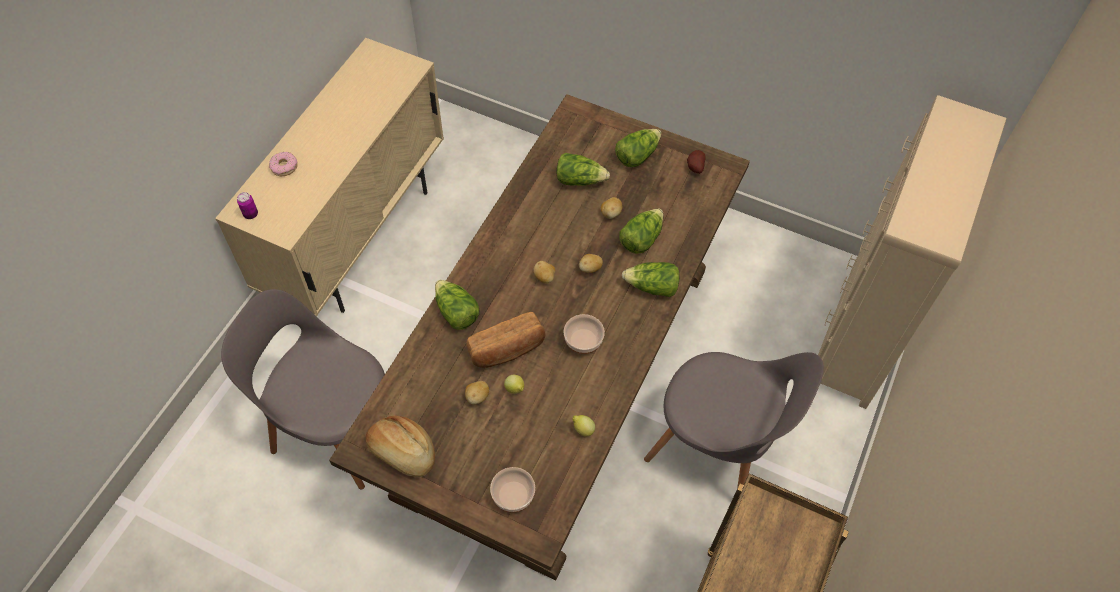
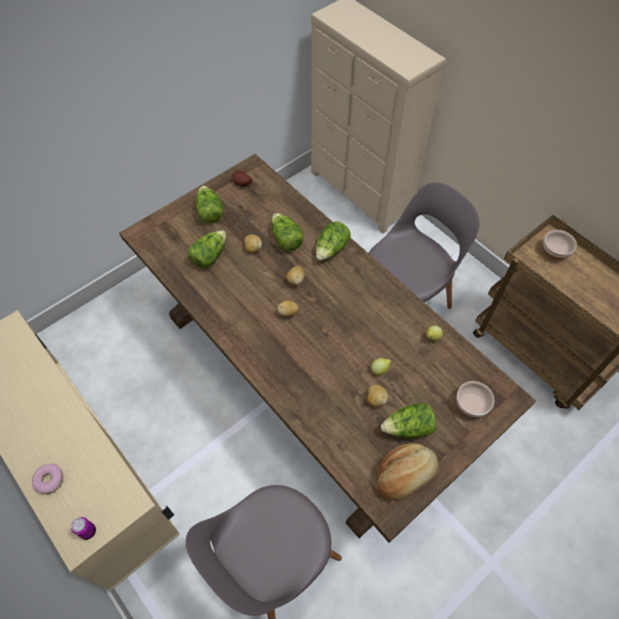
camera: 65 degrees left, 0 degrees up
lettuce [435,280,479,330] -> lettuce moved to [381,403,436,438]
bread [467,312,545,368] -> none
bowl [564,314,605,354] -> bowl moved to [543,230,577,260]

